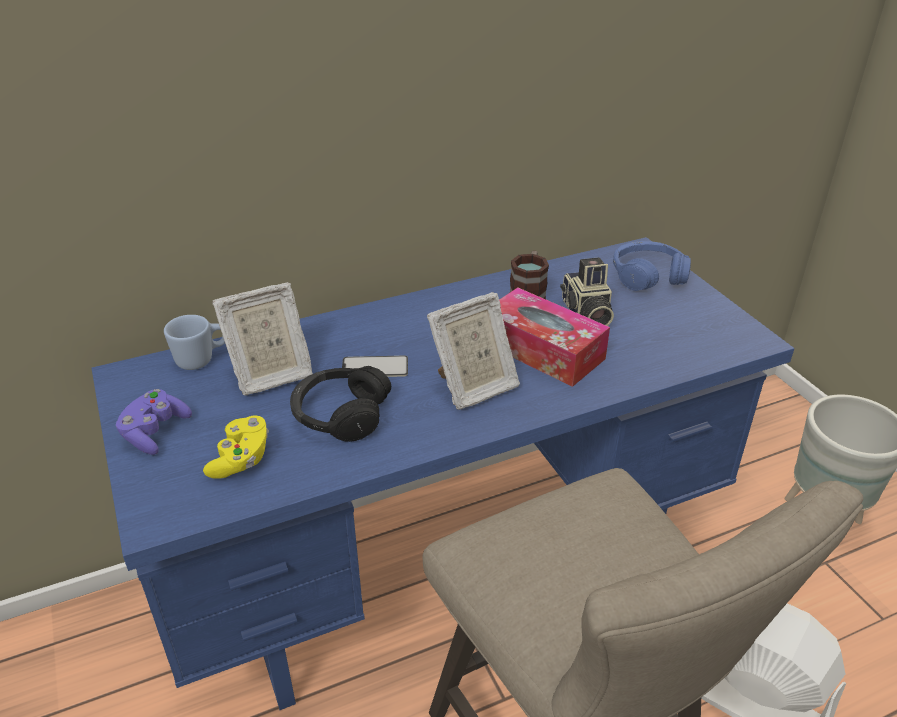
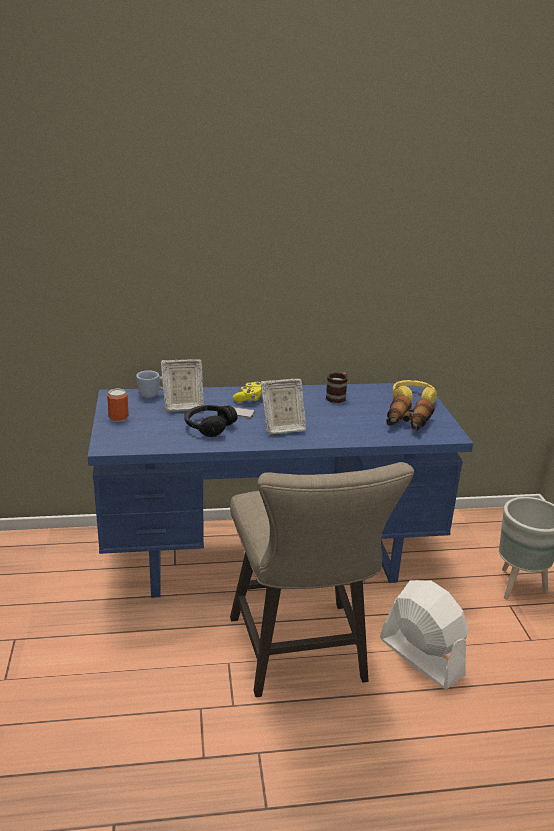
camera: 15 degrees right, 10 degrees down
purple game controller [116,389,192,455] -> can [107,388,129,422]
yellow game controller [203,416,269,478] -> yellow game controller moved to [233,381,262,402]
tissue box [499,288,610,387] -> none
camera [560,257,614,326] -> none
blue headphones [613,241,691,291] -> yellow headphones [392,380,437,404]
none -> binoculars [386,395,435,431]

